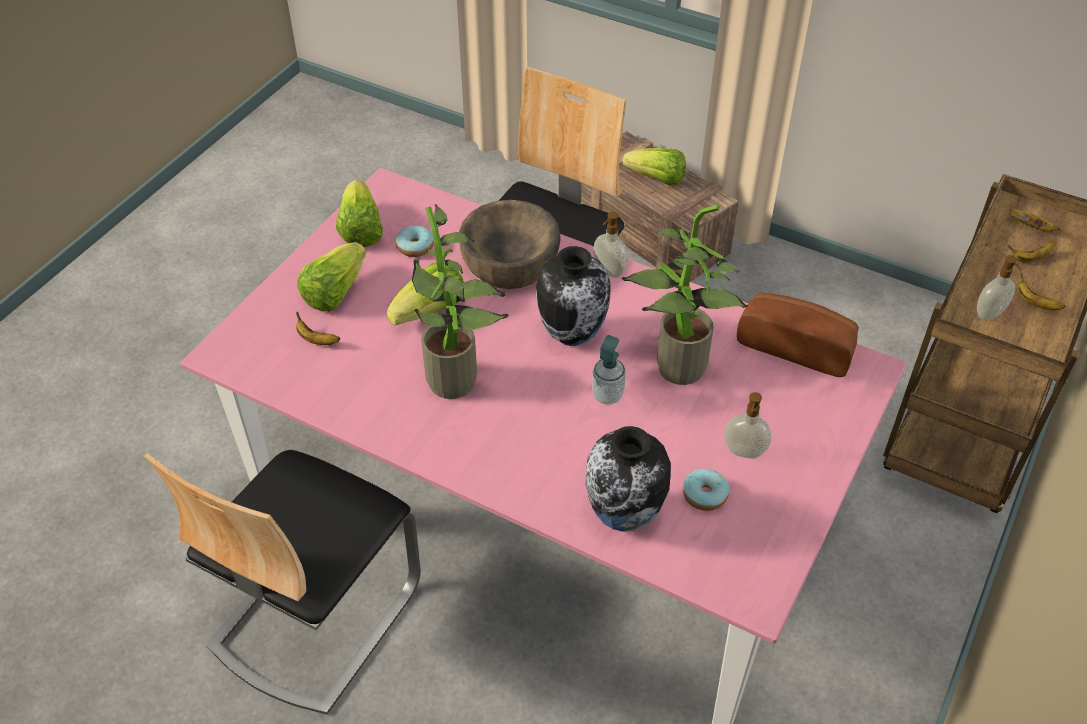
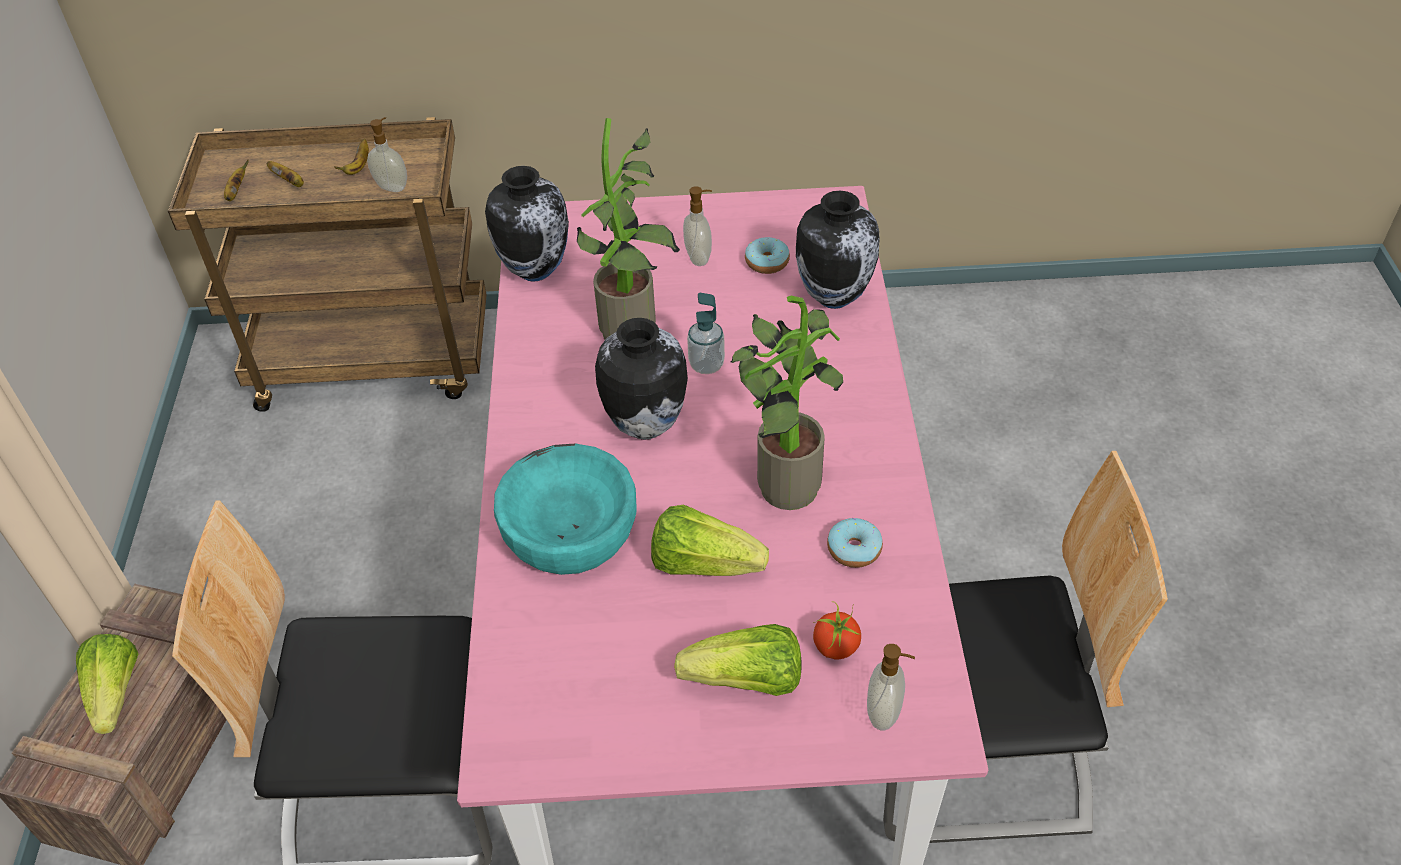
camera: 120 degrees left, 0 degrees up
banana [296,311,340,345] -> tomato [813,601,861,660]
lettuce [336,180,383,247] -> none
donut [395,225,434,257] -> donut moved to [827,518,883,568]
brown bowl [459,200,561,289] -> turquoise bowl [494,443,636,575]
soap dispenser [593,212,628,278] -> soap dispenser moved to [867,644,915,730]
bread [737,293,859,377] -> vase [485,166,569,282]

